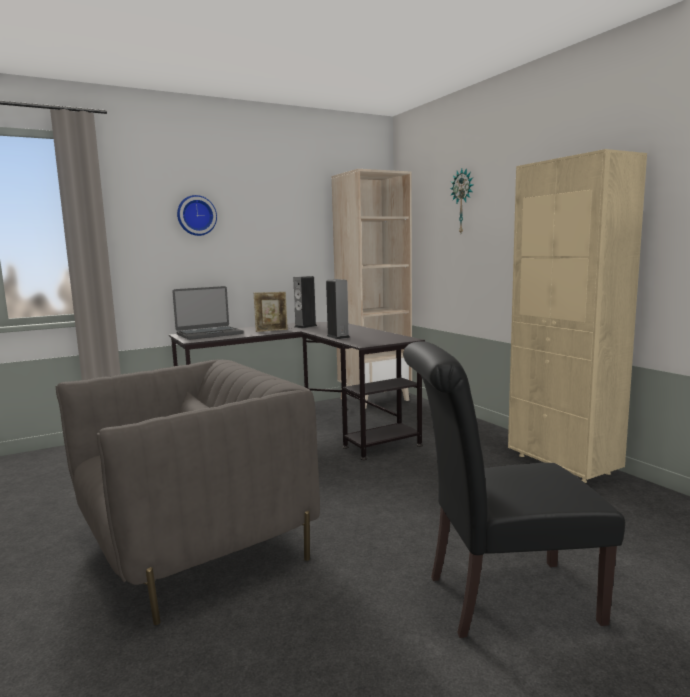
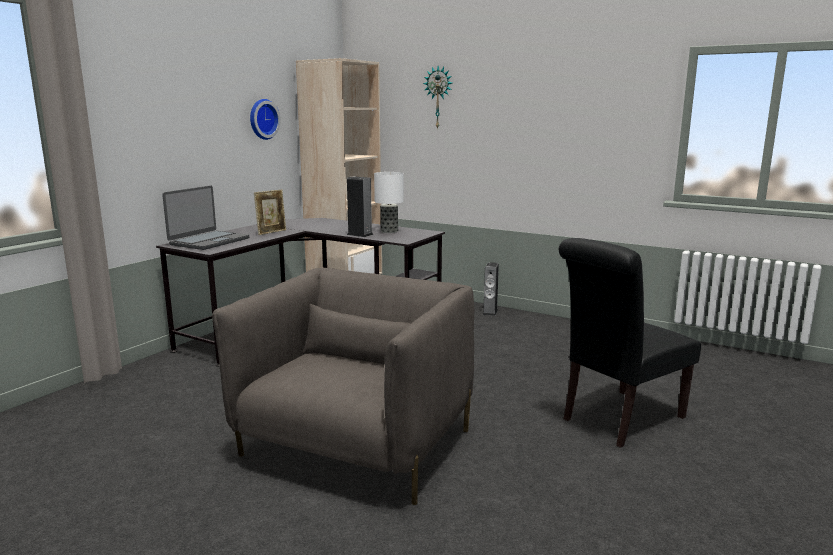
camera: 30 degrees left, 5 degrees up
wall clock [177,195,217,236] -> wall clock moved to [250,99,281,140]
speaker [293,276,317,328] -> speaker moved to [483,262,499,316]
beige cabinet [508,149,647,483] -> none
none -> table lamp [374,172,404,233]

